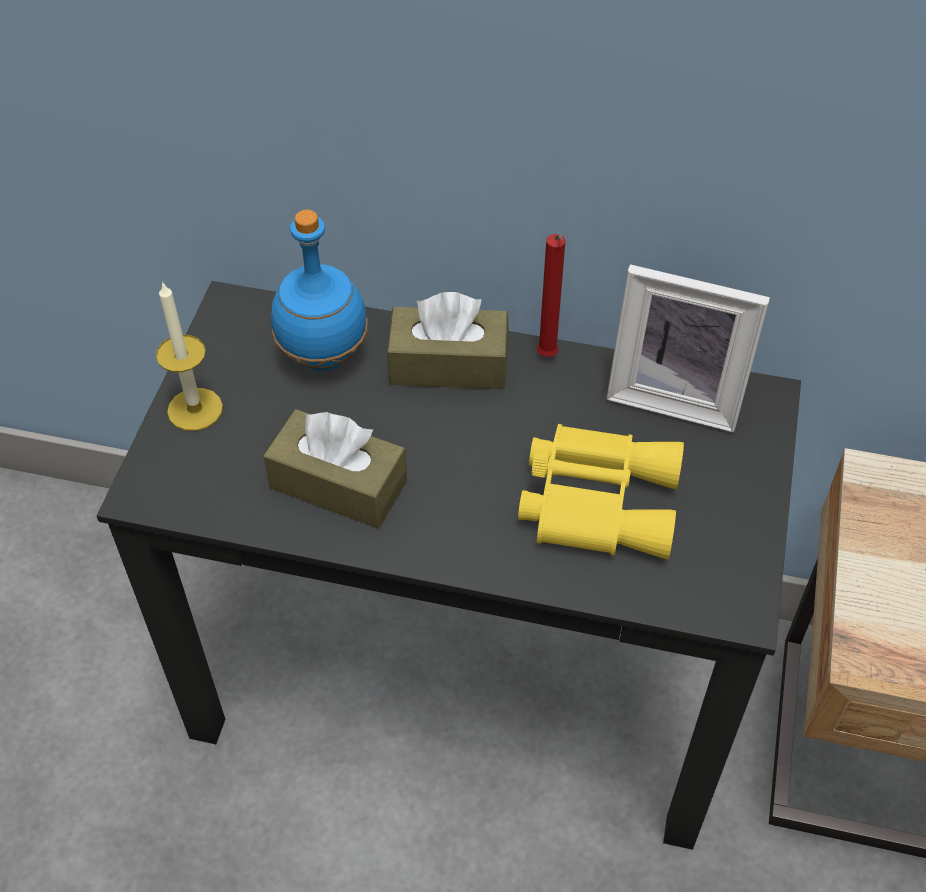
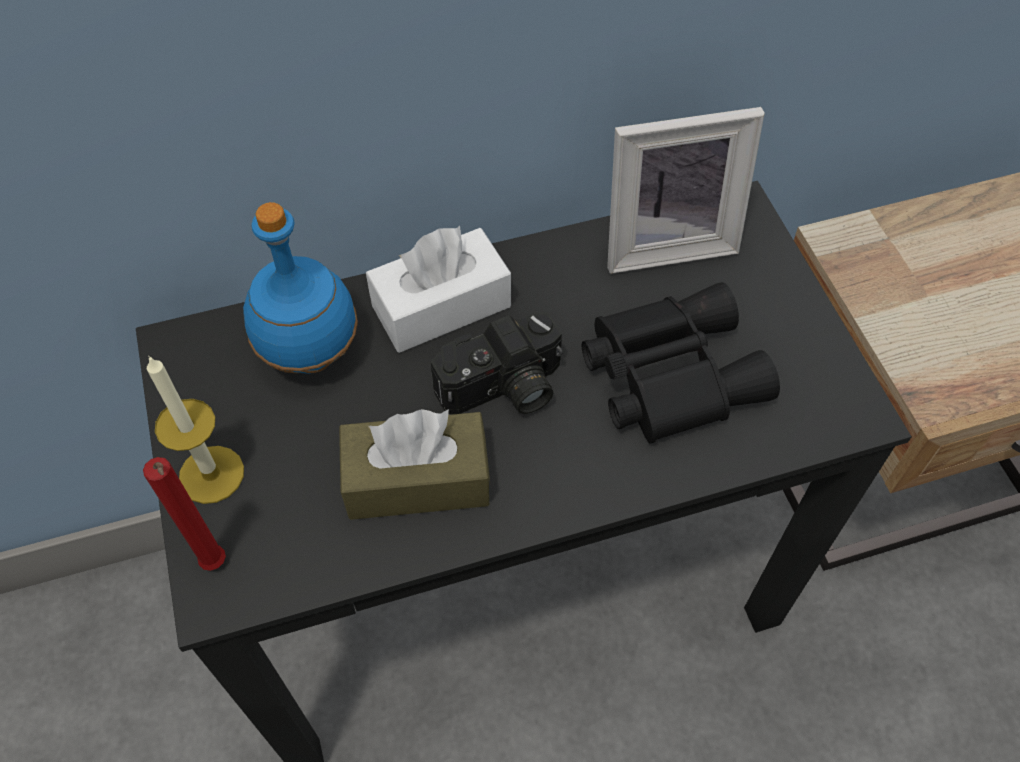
camera: 30 degrees left, 5 degrees up
brown tissue box [387,292,509,389] -> white tissue box [366,226,511,353]
yellow binoculars [518,424,684,559] -> black binoculars [582,282,780,444]
red candle [537,234,566,357] -> red candle moved to [143,457,226,571]
none -> camera [431,312,563,414]

